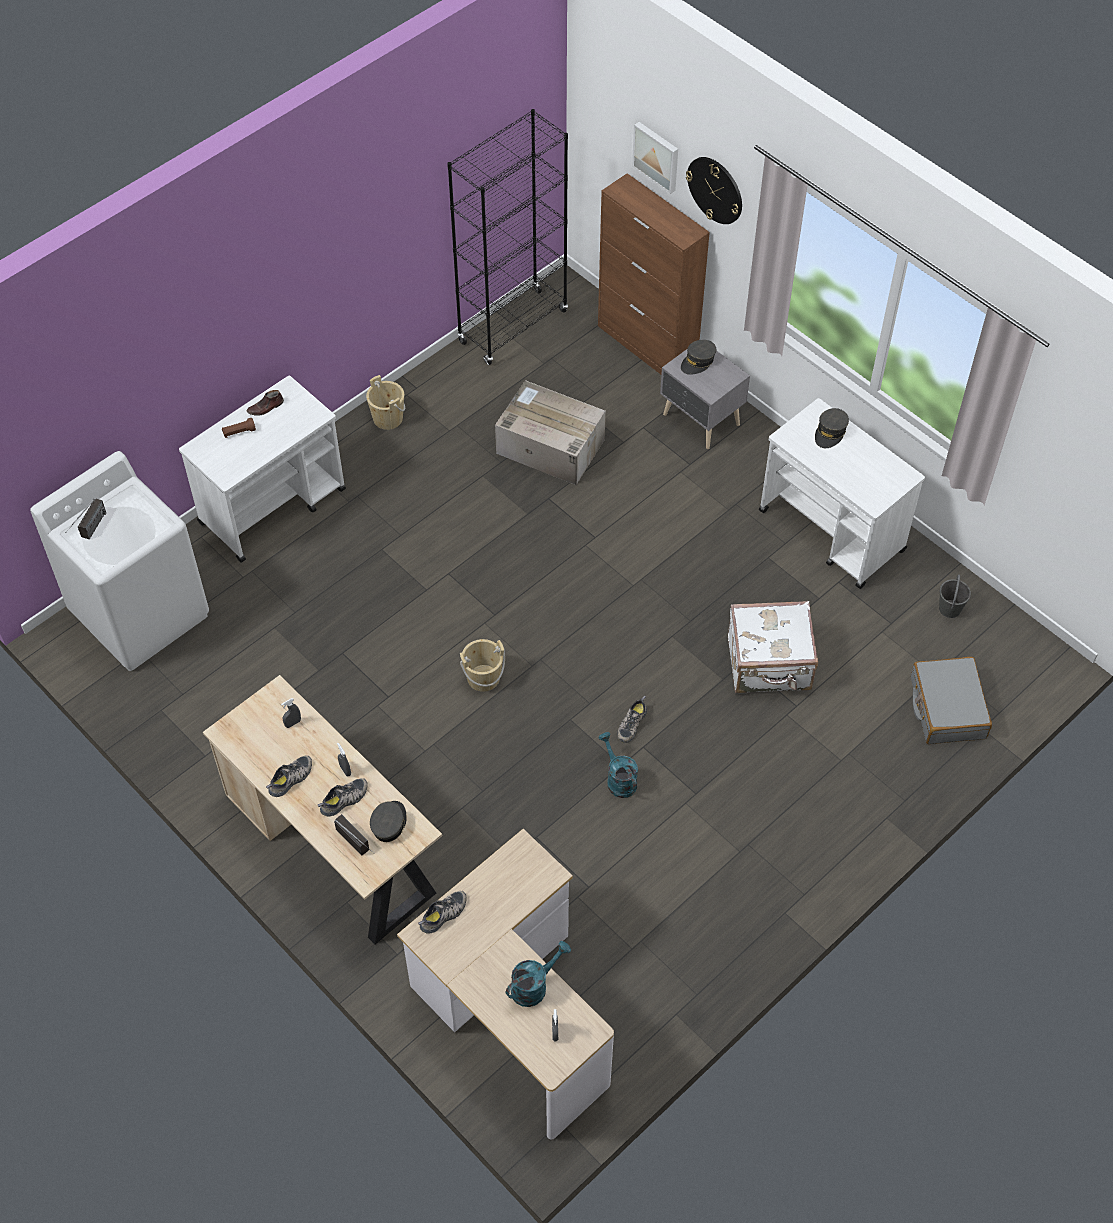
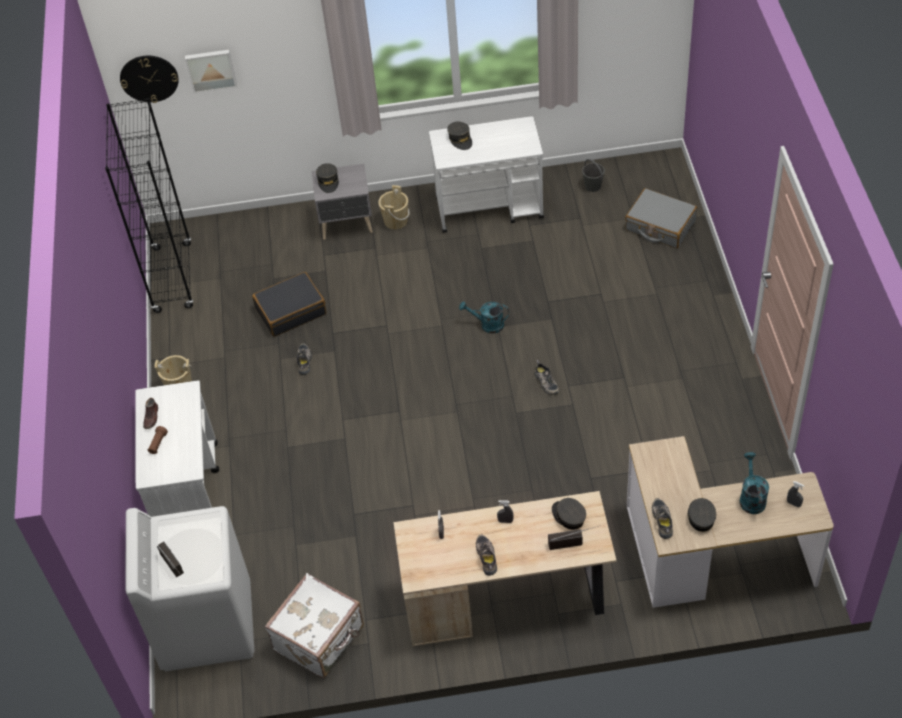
camera: 50 degrees left, 5 degrees down
shoe [318,778,368,817] -> shoe moved to [297,343,312,375]
beige bucket [460,639,505,692] -> beige bucket moved to [378,185,410,229]
cardboard box [495,380,606,485] -> black suitcase [252,272,326,337]
brown cabinet [598,173,710,374] -> none
turquoise watering can [599,732,638,798] -> turquoise watering can moved to [459,301,509,334]
wall clock [686,157,742,224] -> wall clock moved to [120,56,178,103]
white suitcase [728,601,818,693] -> white suitcase moved to [265,573,364,678]
none -> grey cap [688,498,716,532]

